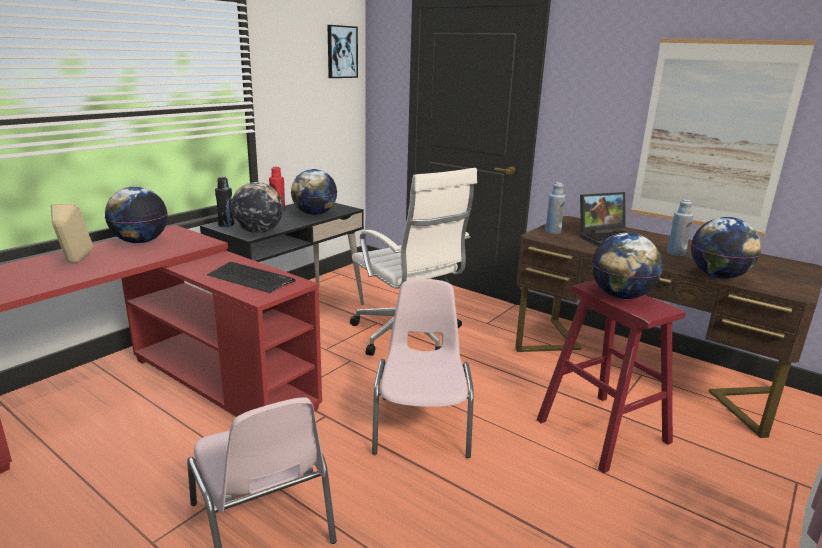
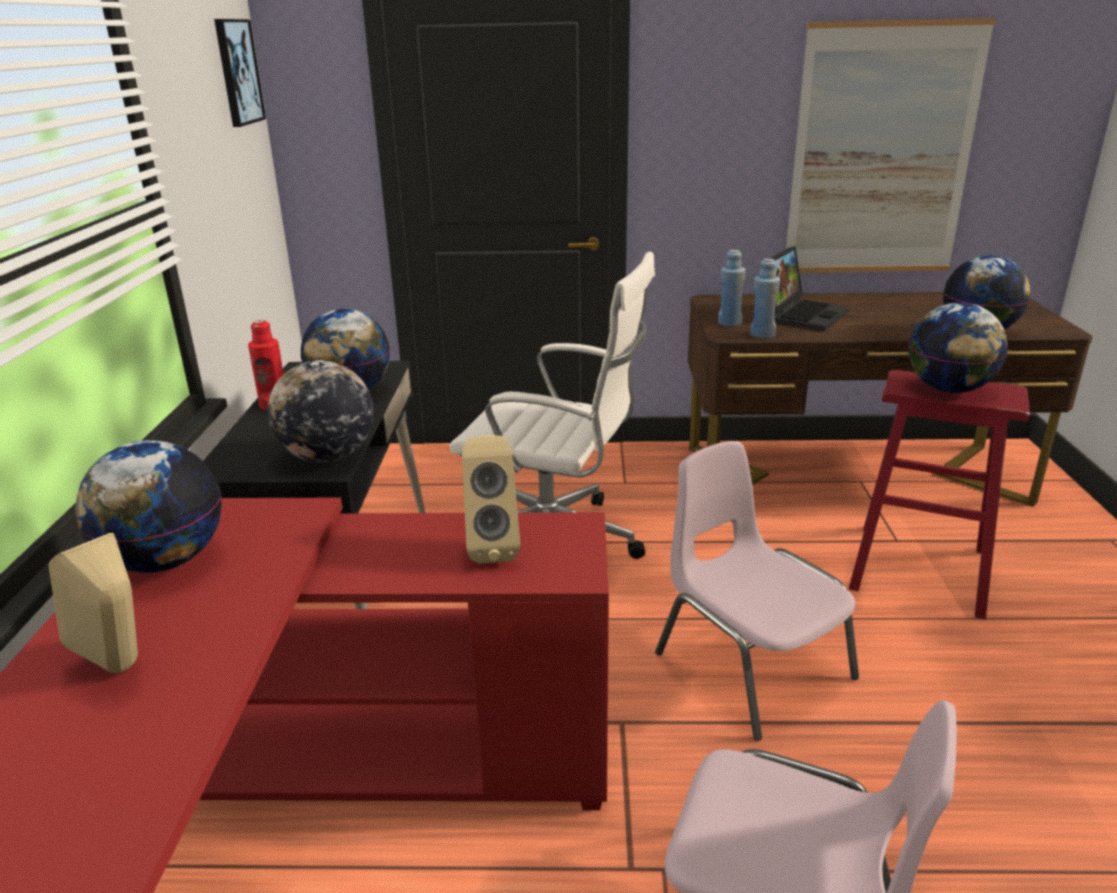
camera: 35 degrees left, 5 degrees up
keyboard [207,262,296,293] -> beige speaker [462,435,521,564]
black bottle [215,176,234,227] -> none
blue bottle [667,200,694,256] -> blue bottle moved to [750,259,780,338]

